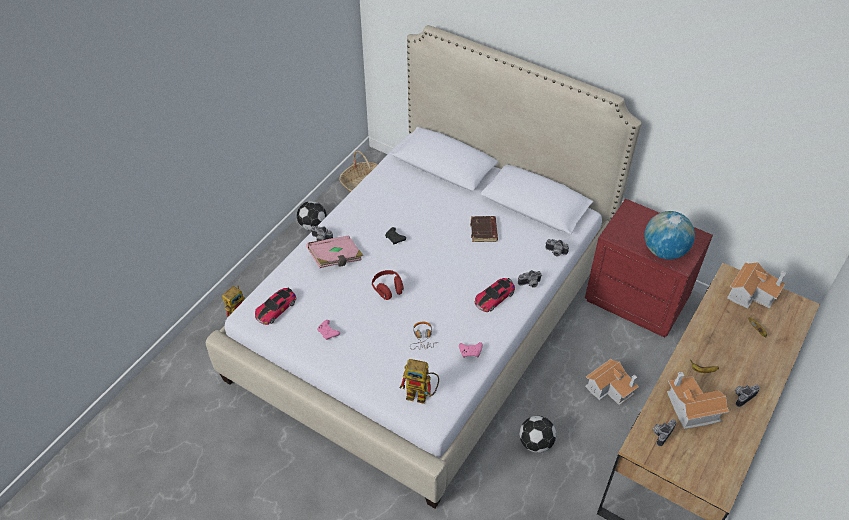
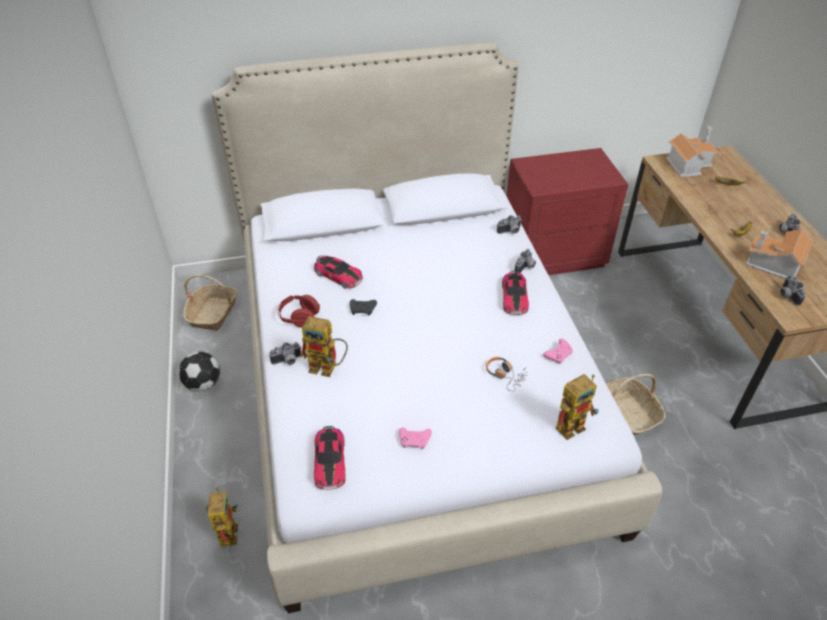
camera: 45 degrees left, 5 degrees down
pink book [306,236,363,268] -> toy robot [300,316,348,377]
red headphones [372,270,404,300] -> red headphones moved to [277,295,320,328]
brown book [470,216,498,242] -> none
football [519,416,556,453] -> basket [606,374,666,436]
toy house [585,359,639,405] -> none
globe [645,211,695,260] -> none
none -> toy car [314,255,363,289]

